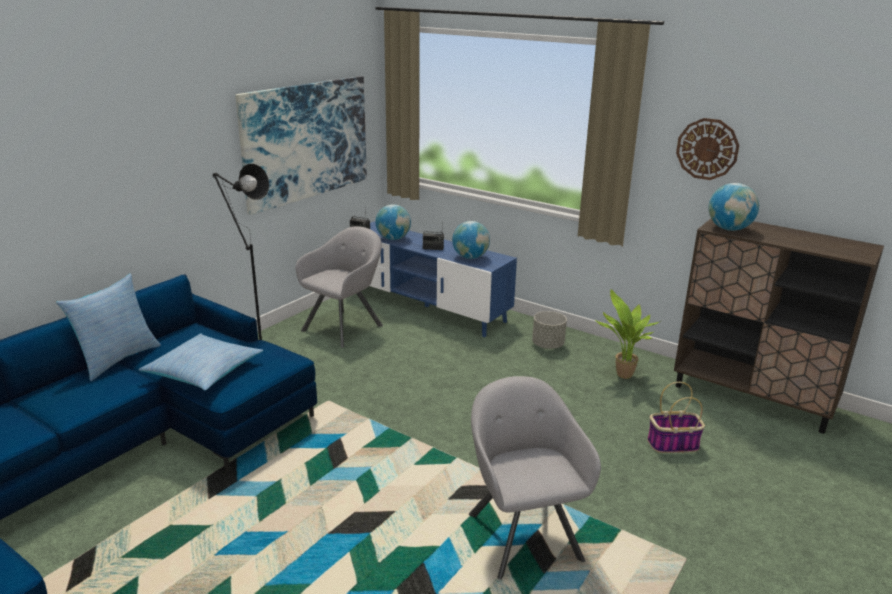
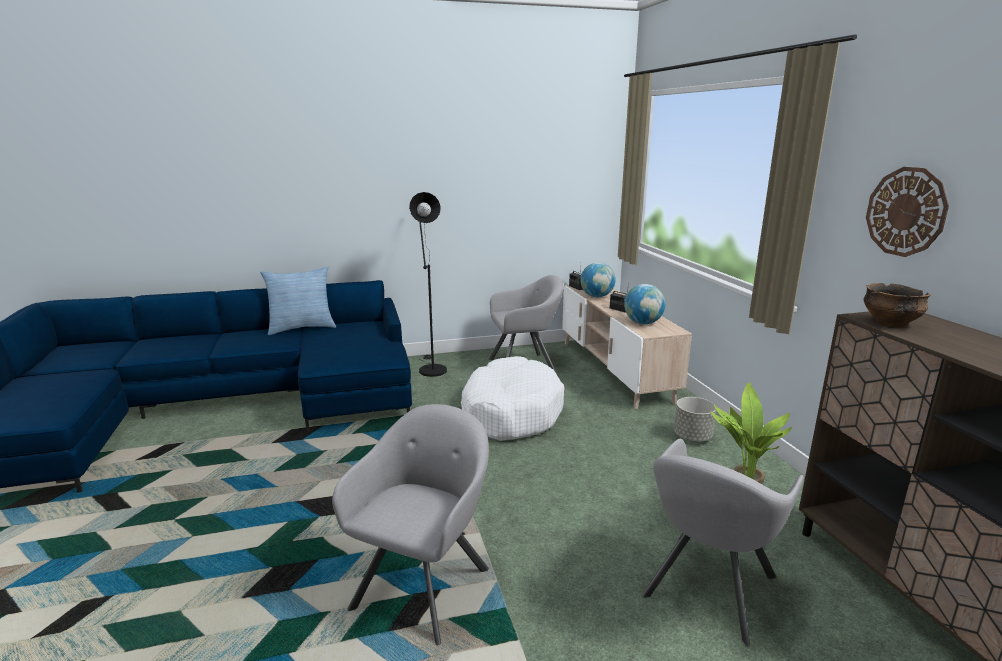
camera: 40 degrees right, 5 degrees down
pillow [139,333,263,390] -> none
picture [235,76,367,215] -> none
blue tv stand [370,222,517,337] -> beige tv stand [562,285,692,410]
basket [647,382,705,453] -> grey armchair [642,439,804,647]
globe [709,183,759,231] -> bowl [864,283,930,327]
none -> white dog bed [461,356,564,441]

